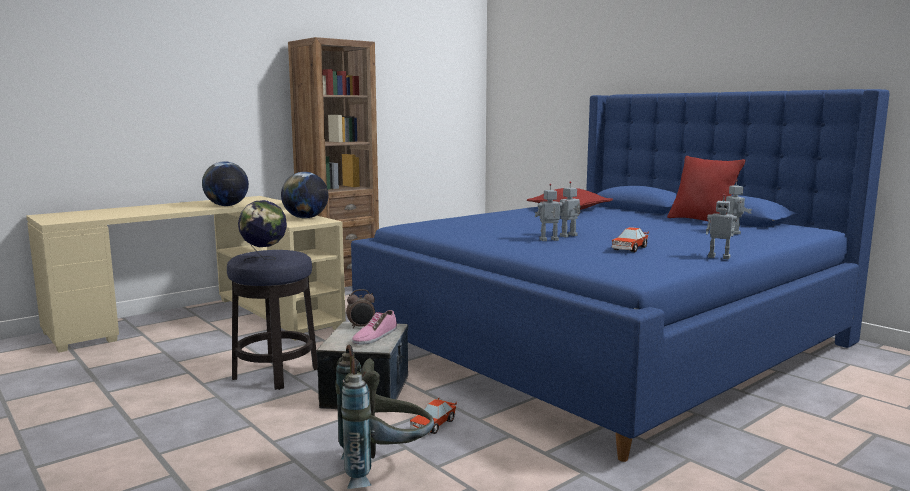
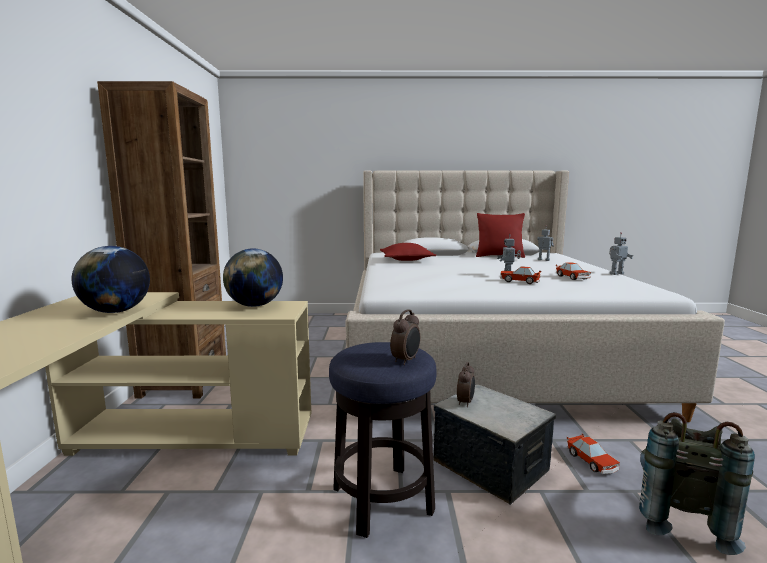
camera: 50 degrees left, 0 degrees up
globe [238,200,287,261] -> alarm clock [390,309,420,365]
blue bed [351,89,890,462] -> beige bed [346,170,725,422]
shoe [352,310,397,345] -> none
toy robot [535,184,562,241] -> toy car [500,266,541,284]

